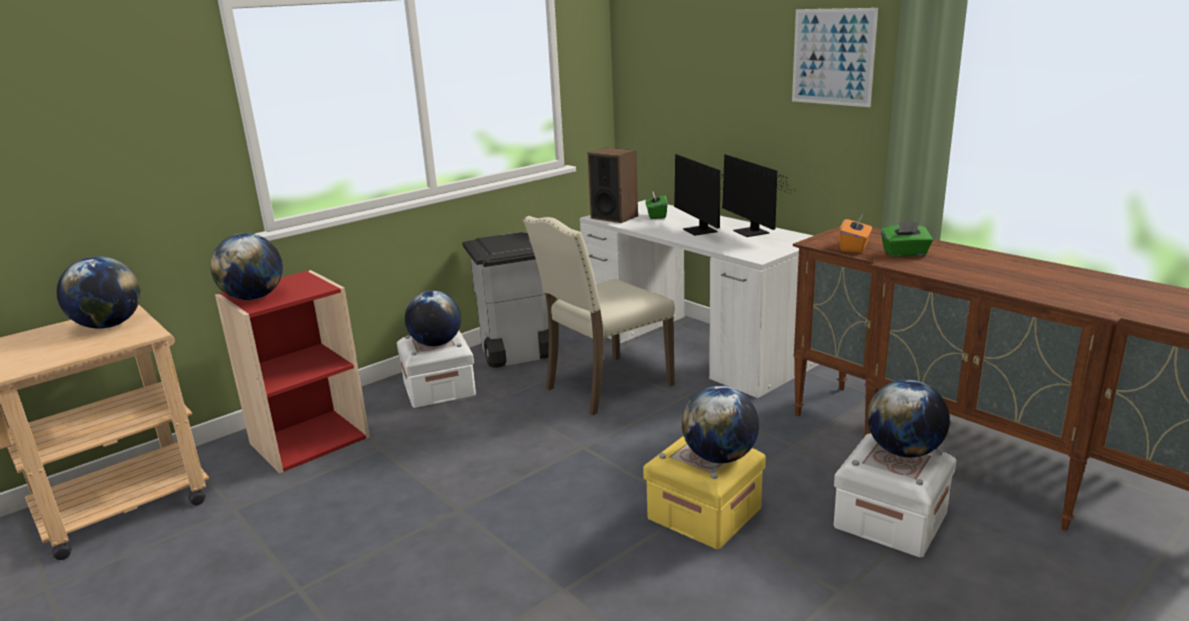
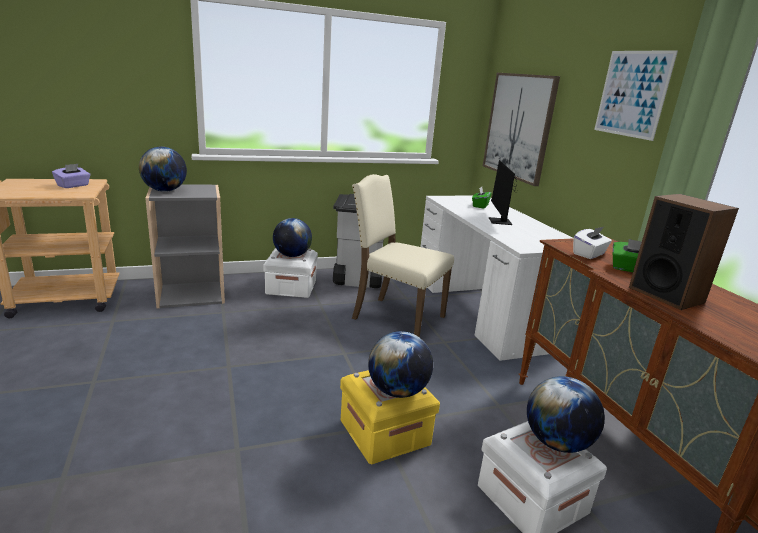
camera: 20 degrees right, 0 degrees up
globe [57,256,141,329] -> purple tissue box [52,164,90,188]
red bookcase [215,270,370,474] -> grey bookcase [145,185,225,308]
beige chair [523,216,675,416] -> beige chair turned 45 degrees clockwise [352,174,454,338]
speaker [588,148,638,223] -> speaker moved to [629,194,739,310]
monitor [722,154,792,237] -> none
orange tissue box [839,215,872,252] -> white tissue box [573,227,612,259]
none -> picture [483,73,560,186]

